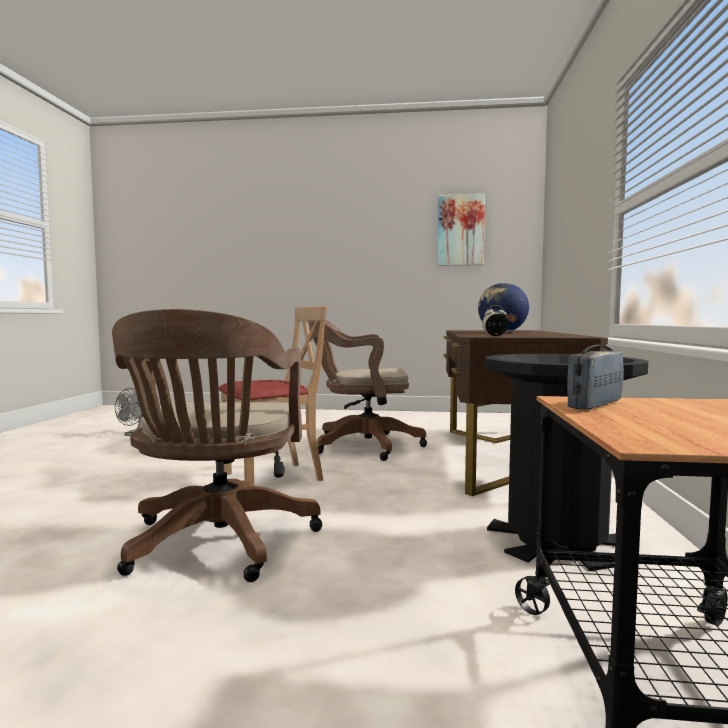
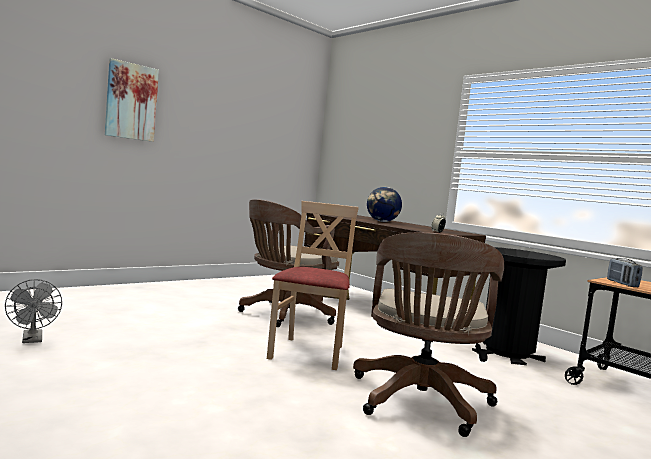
camera: 50 degrees left, 0 degrees up
brown office chair [112,309,322,582] -> brown office chair turned 60 degrees clockwise [353,232,504,437]
picture [437,194,485,266] -> picture moved to [105,58,159,142]

